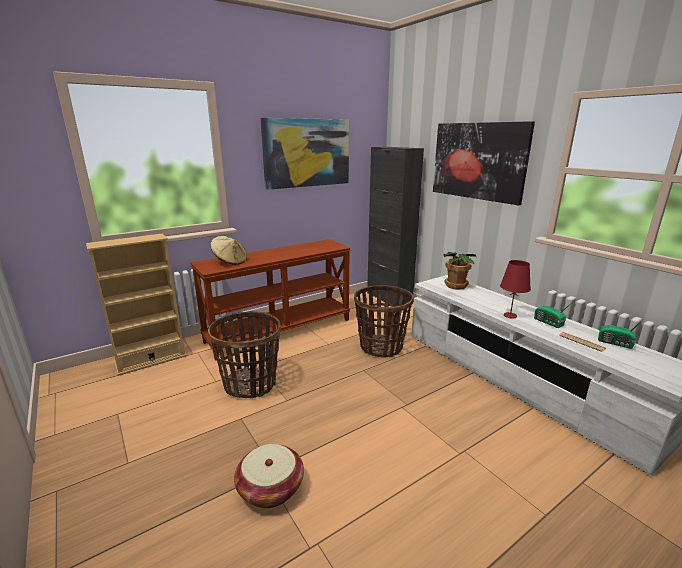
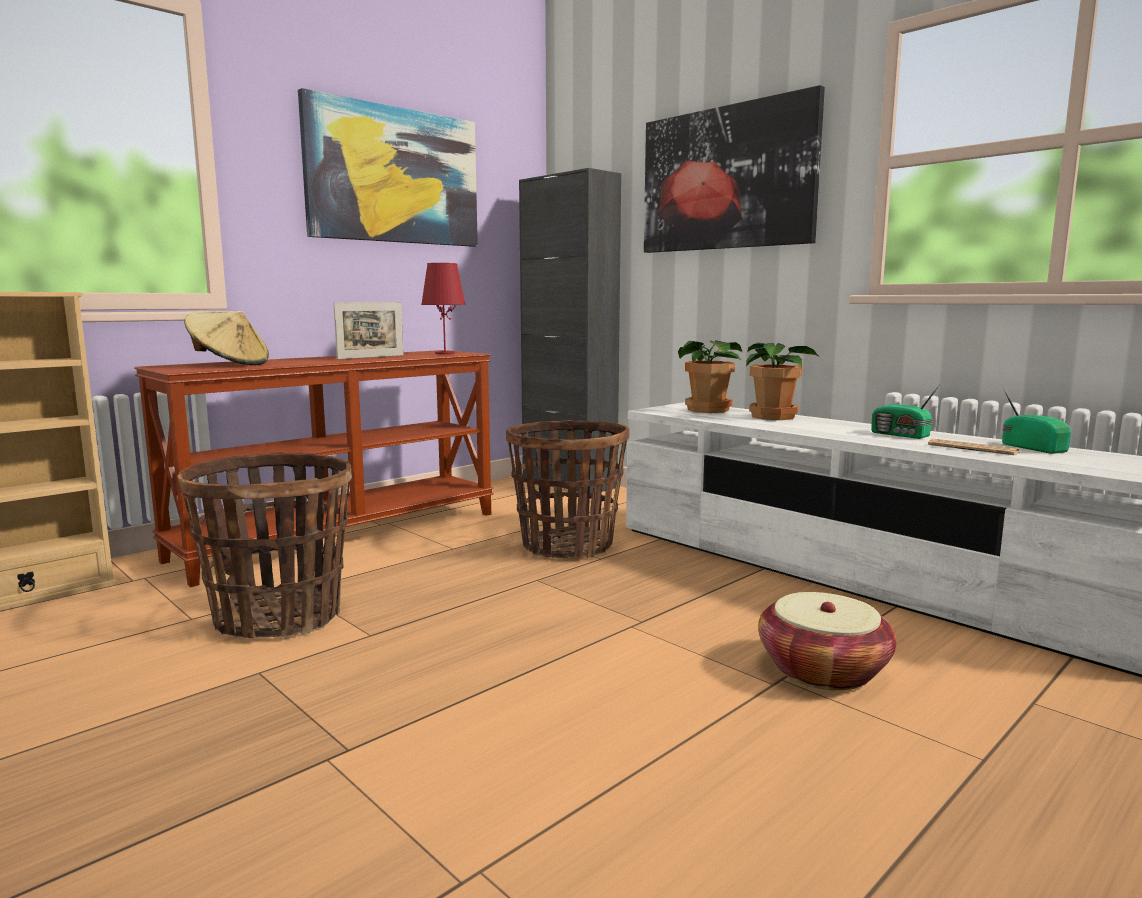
camera: 10 degrees left, 10 degrees down
basket [234,444,304,508] -> basket moved to [758,592,896,690]
red table lamp [500,260,531,319] -> red table lamp moved to [421,263,466,354]
radio [598,319,643,349] -> radio turned 135 degrees counterclockwise [1002,388,1071,454]
none -> picture frame [334,302,403,359]
none -> potted plant [746,343,819,420]

